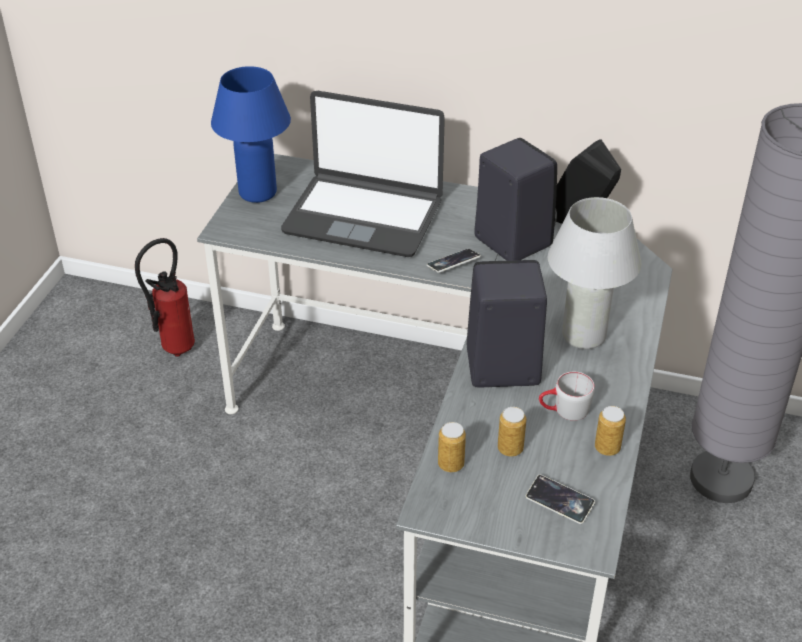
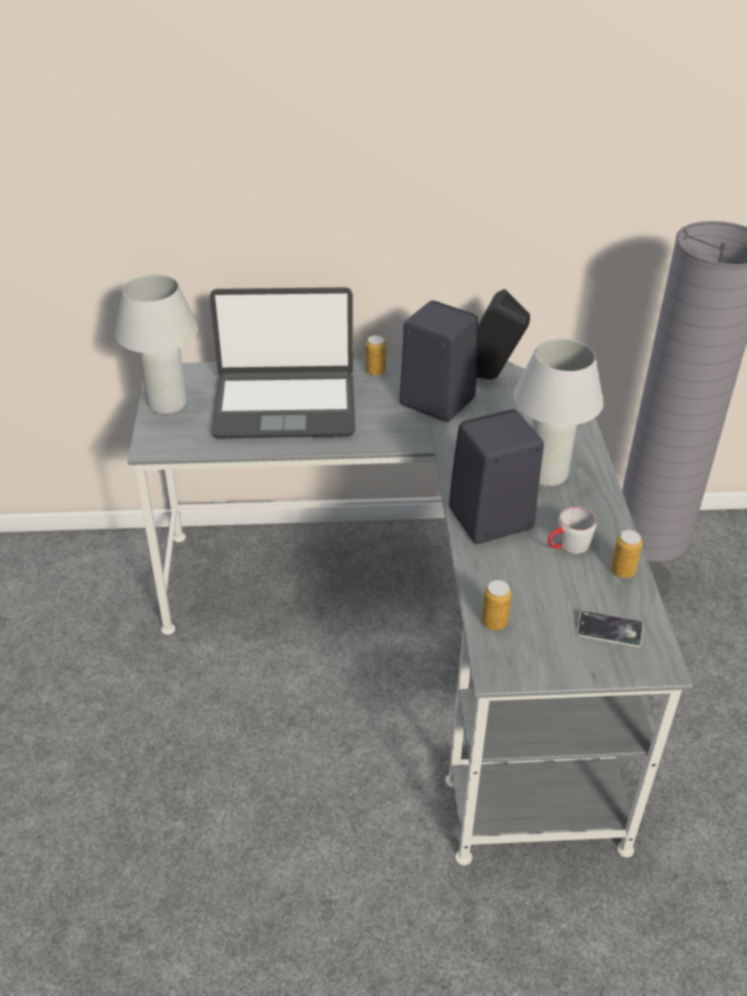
camera: 20 degrees left, 0 degrees up
fire extinguisher [135,238,195,357] -> none
blue table lamp [211,66,291,203] -> white table lamp [115,274,198,415]
phone [426,249,481,273] -> none
can [498,407,526,456] -> can moved to [366,335,386,376]

